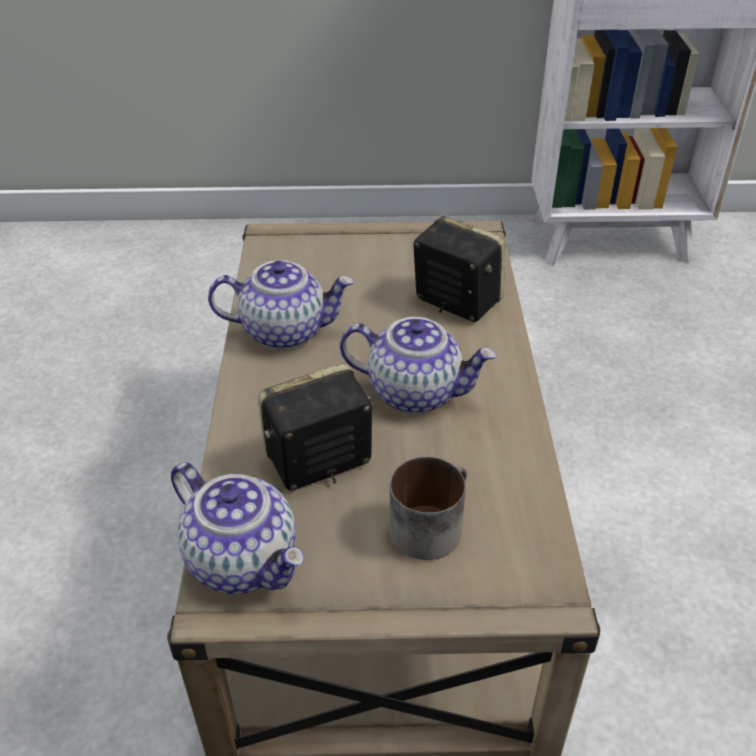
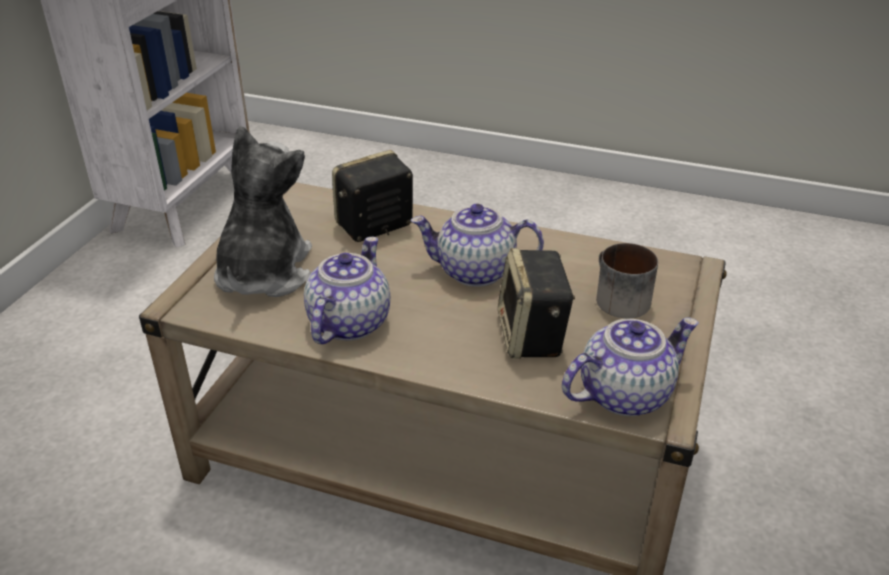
camera: 70 degrees left, 5 degrees down
teapot [340,317,497,414] -> teapot turned 120 degrees counterclockwise [411,203,544,287]
none -> plush toy [214,126,312,297]

